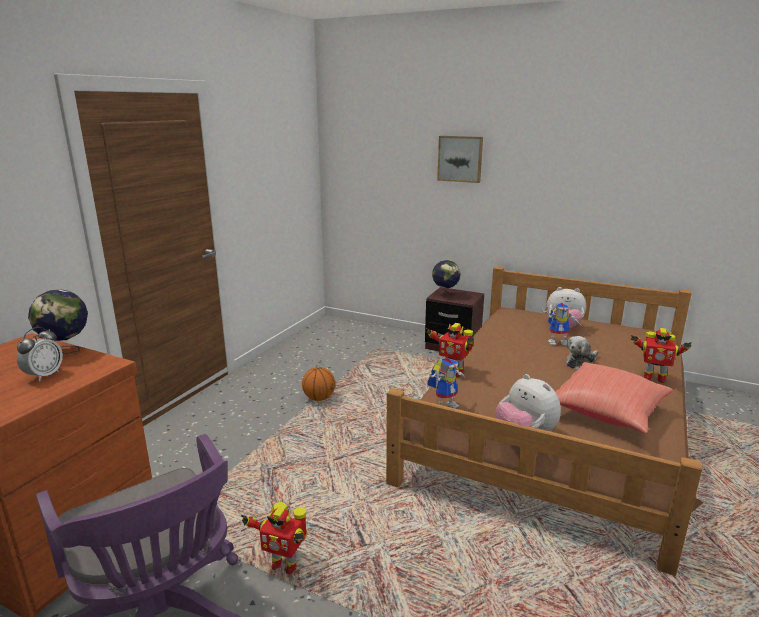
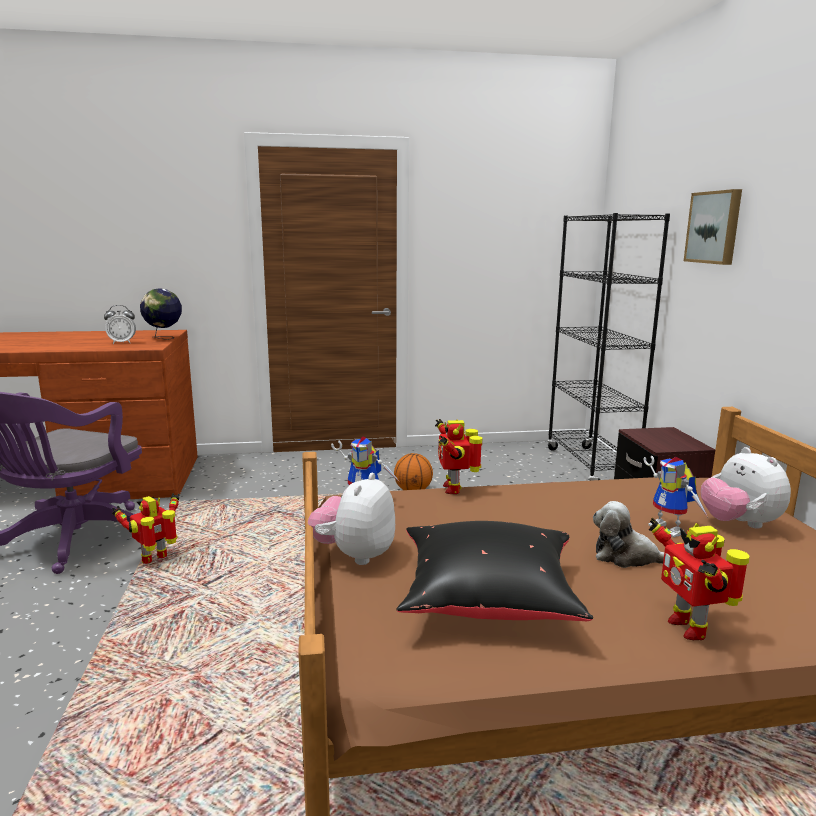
camera: 55 degrees right, 5 degrees down
toy robot [241,502,307,574] -> toy robot turned 60 degrees clockwise [112,493,180,564]
globe [432,260,461,298] -> none
red pillow [555,362,673,434] -> black pillow [396,521,593,621]
none -> black bookcase [547,213,670,481]

